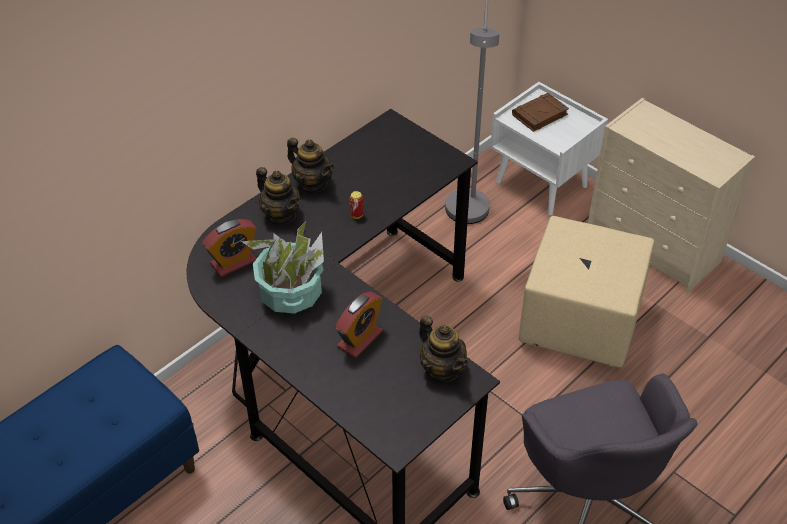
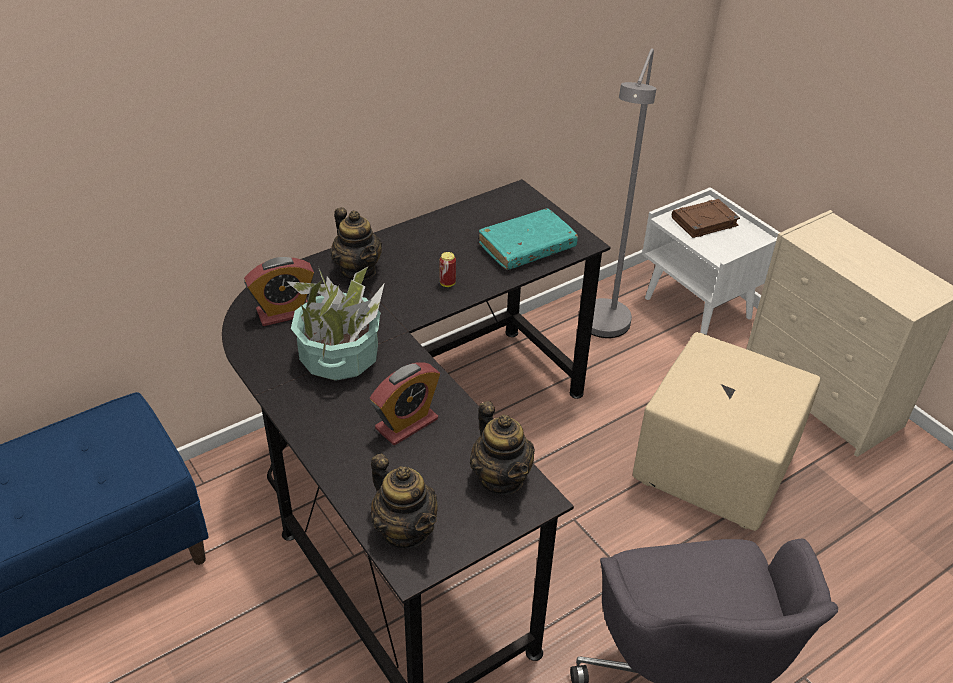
camera: 10 degrees right, 5 degrees down
teapot [287,138,334,193] -> teapot moved to [371,454,438,548]
none -> turquoise book [479,208,578,270]

